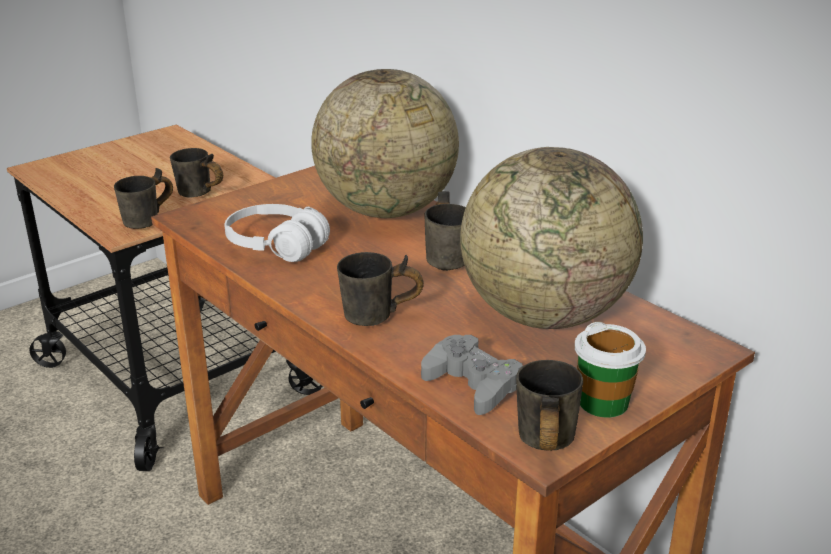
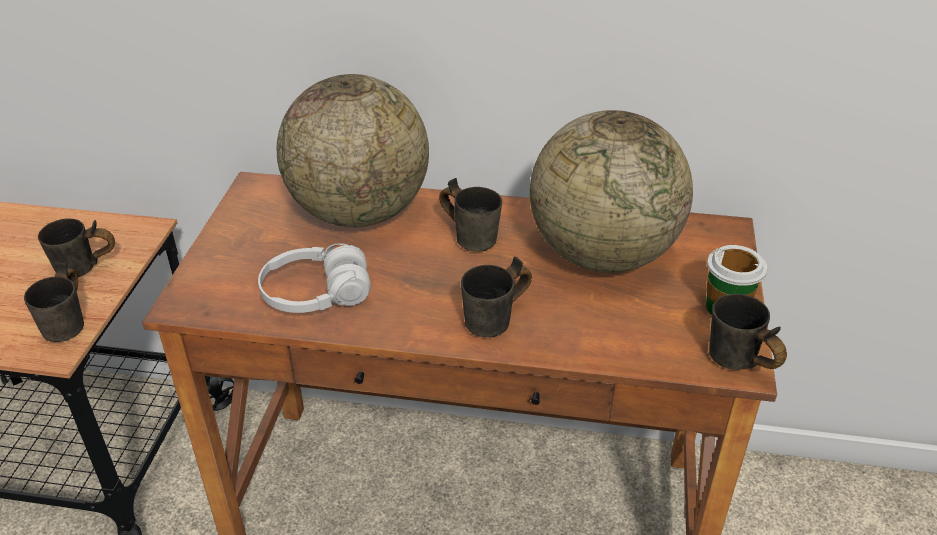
camera: 40 degrees left, 10 degrees up
grey game controller [421,335,523,415] -> none

